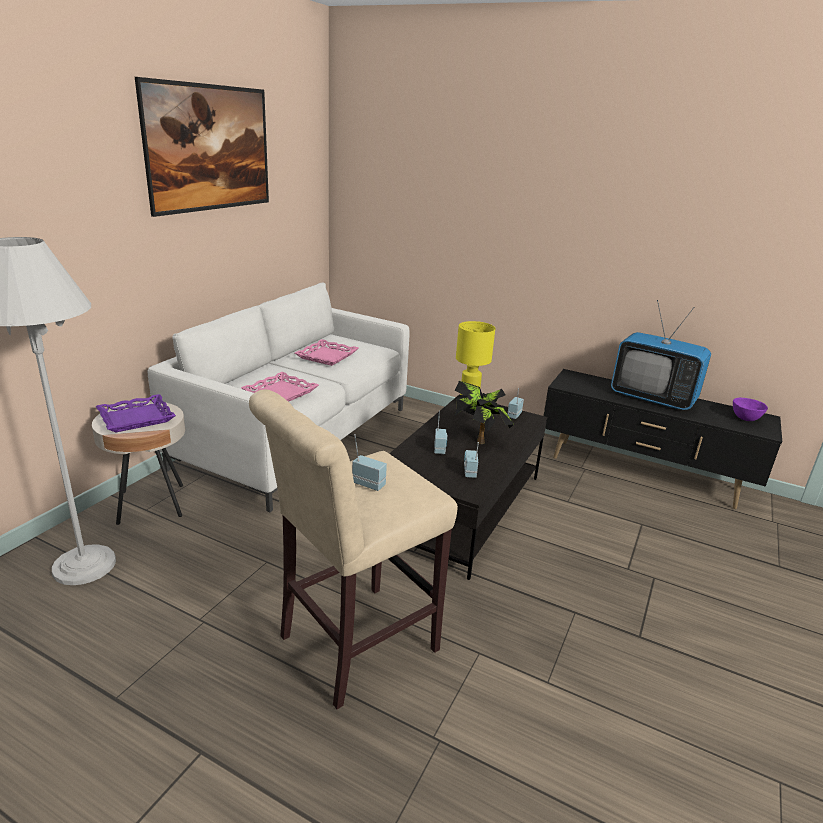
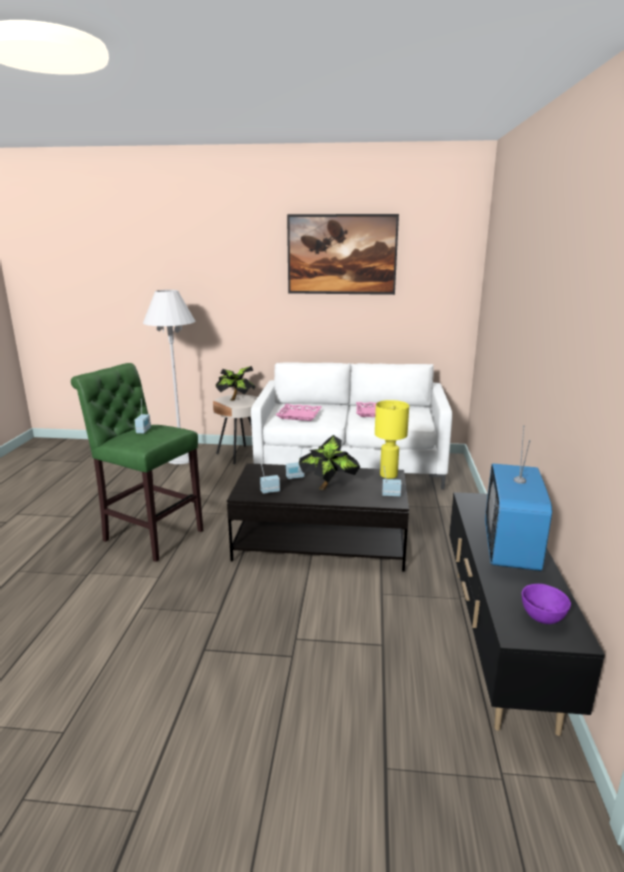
camera: 70 degrees right, 5 degrees down
purple tray [96,394,176,432] -> potted plant [216,366,256,401]
beige stool [249,389,458,709] -> green stool [71,363,203,562]

